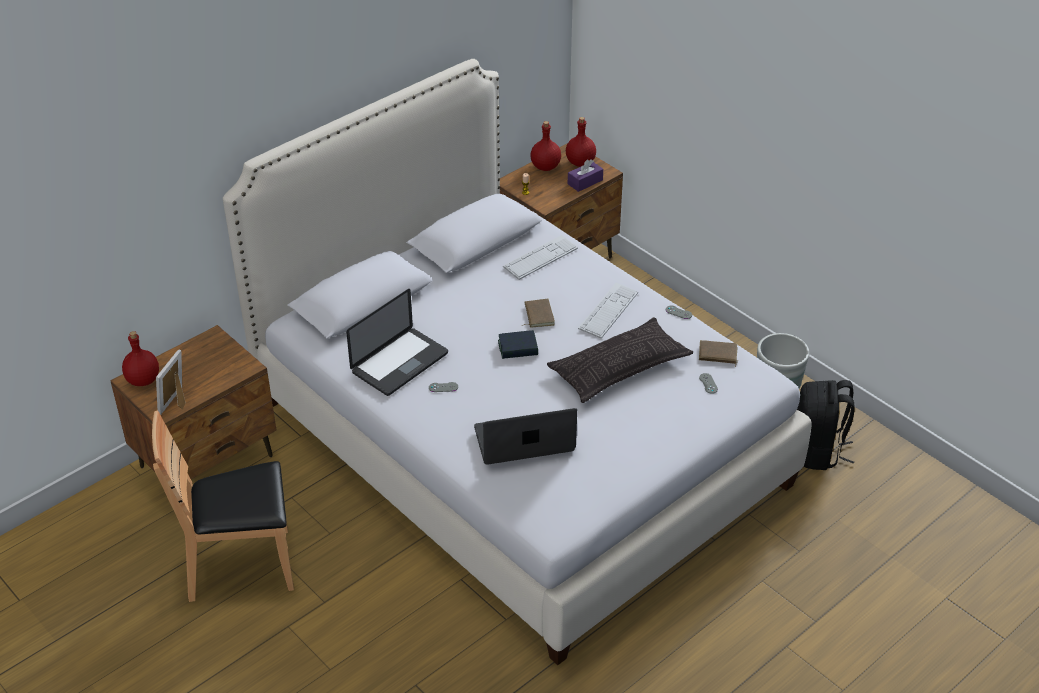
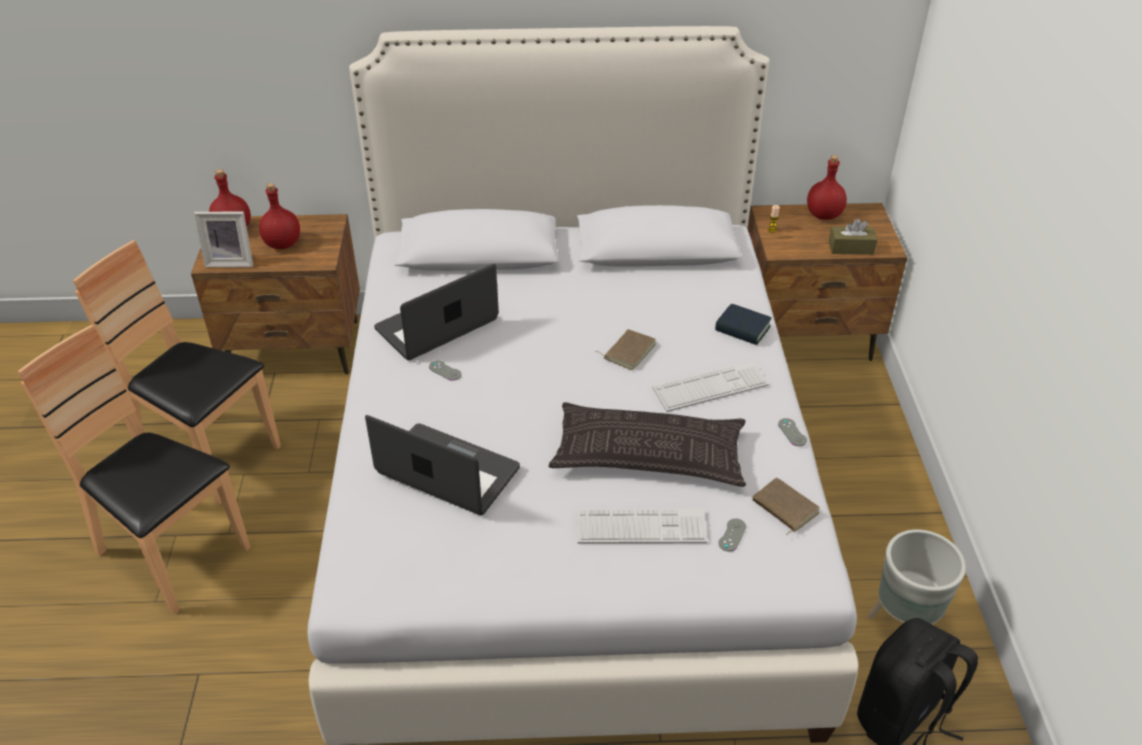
camera: 40 degrees right, 0 degrees up
picture frame [156,350,185,415] -> picture frame turned 150 degrees counterclockwise [194,212,254,267]
laptop [346,289,448,396] -> laptop turned 150 degrees clockwise [374,264,499,360]
book [498,330,538,359] -> book moved to [715,304,772,345]
keyboard [503,235,578,280] -> keyboard moved to [577,509,707,544]
red bottle [566,117,596,167] -> red bottle moved to [259,183,300,249]
purple tissue box [568,159,603,192] -> brown tissue box [829,219,877,255]
none -> brown chair [17,325,251,615]

